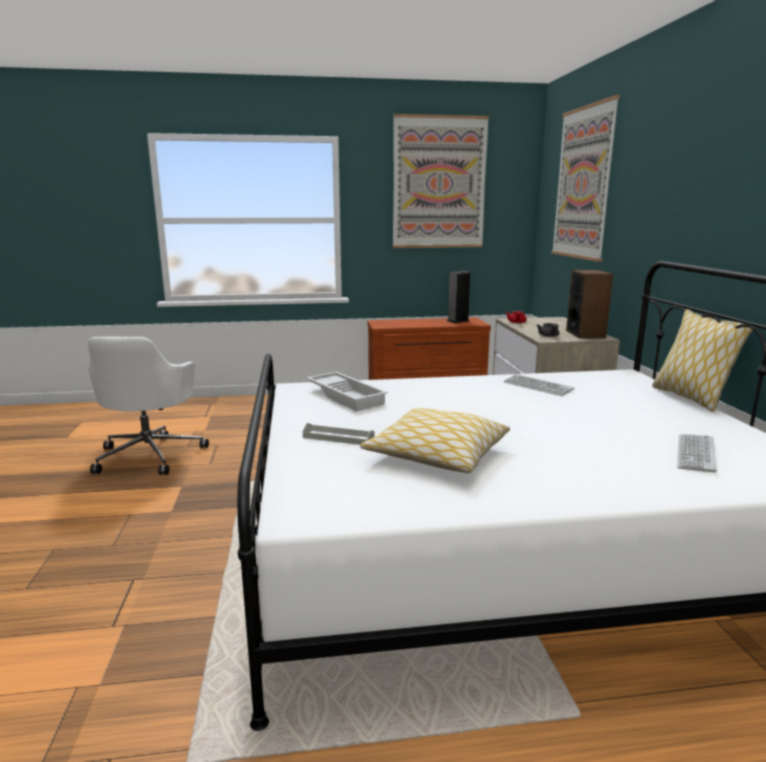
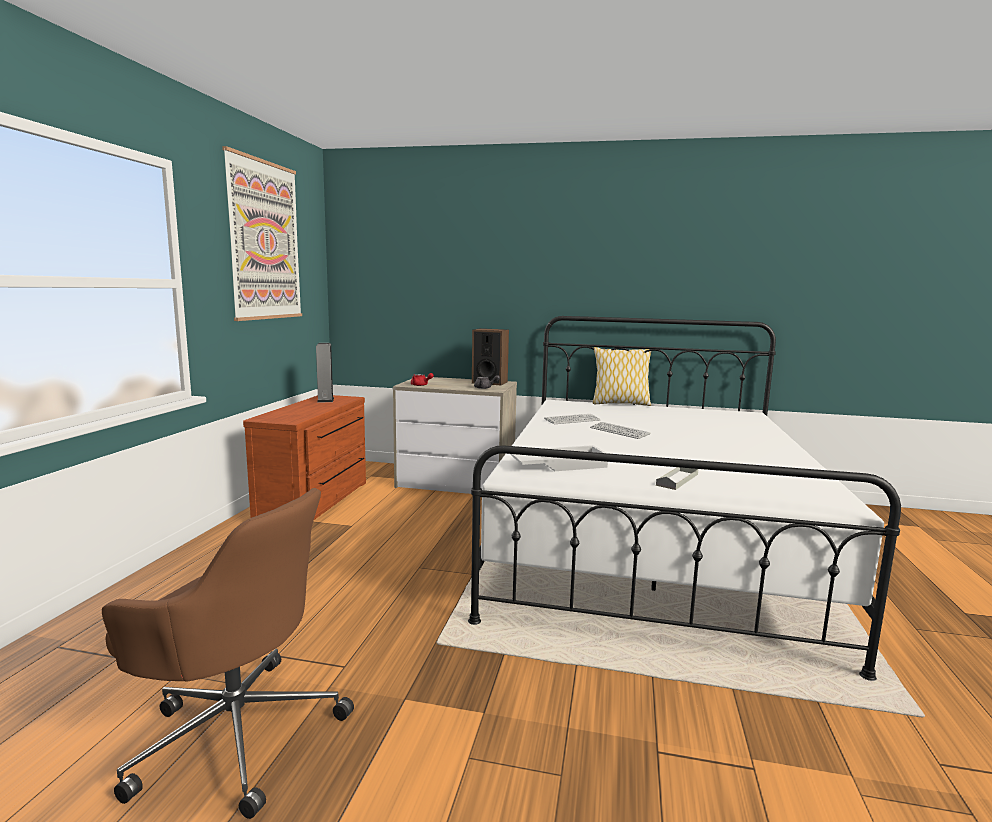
camera: 70 degrees left, 5 degrees down
white office chair [88,337,209,475] -> brown office chair [102,488,354,819]
pillow [360,408,510,473] -> none
picture [551,95,620,262] -> none
keyboard [677,434,717,473] -> keyboard moved to [590,422,651,439]

